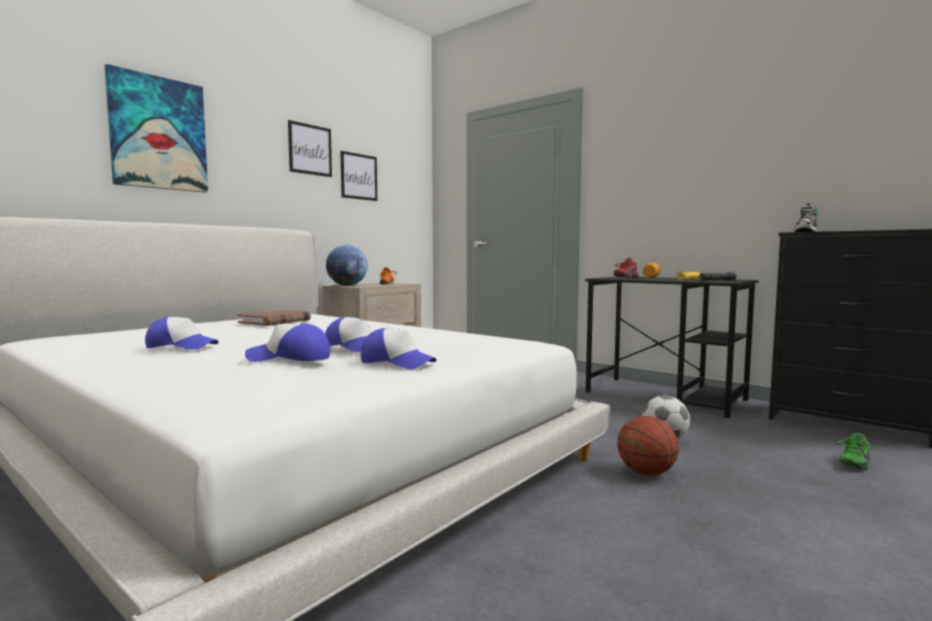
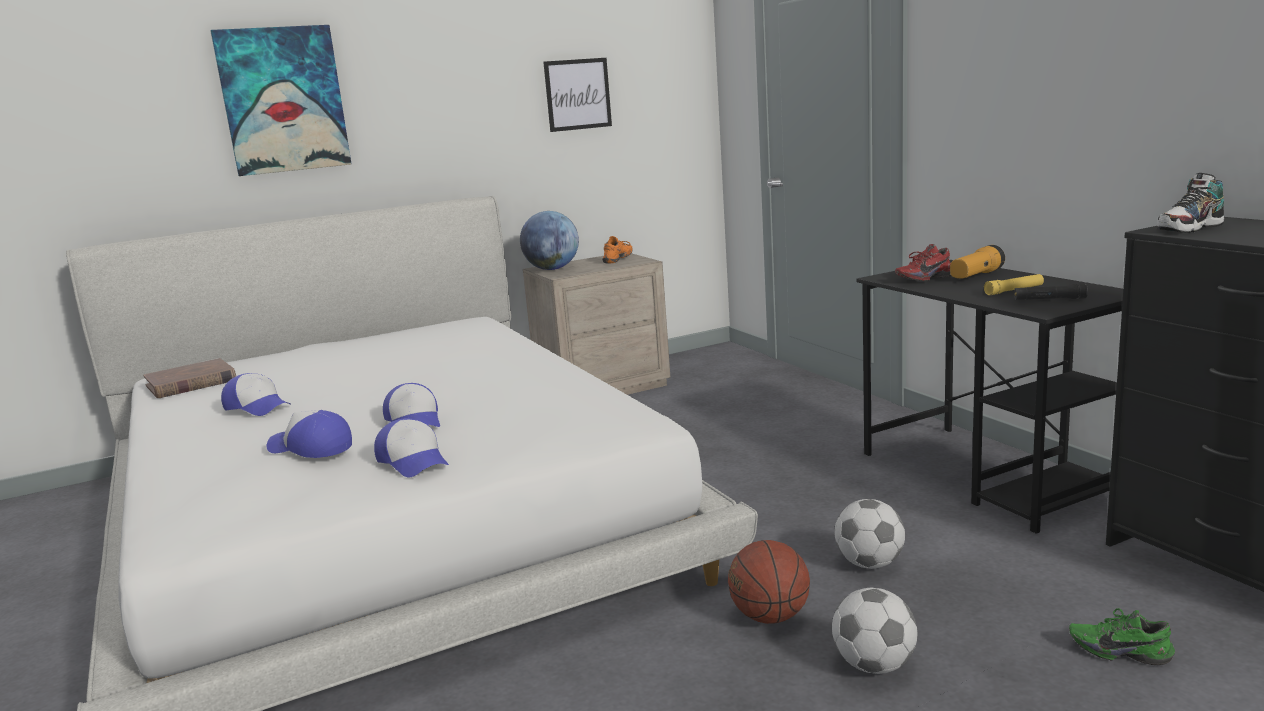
camera: 25 degrees right, 10 degrees up
brown book [237,309,311,326] -> brown book moved to [143,358,236,398]
picture [288,120,332,177] -> none
green shoe [834,433,870,469] -> green shoe turned 45 degrees clockwise [1069,608,1175,665]
none -> football [832,588,917,674]

